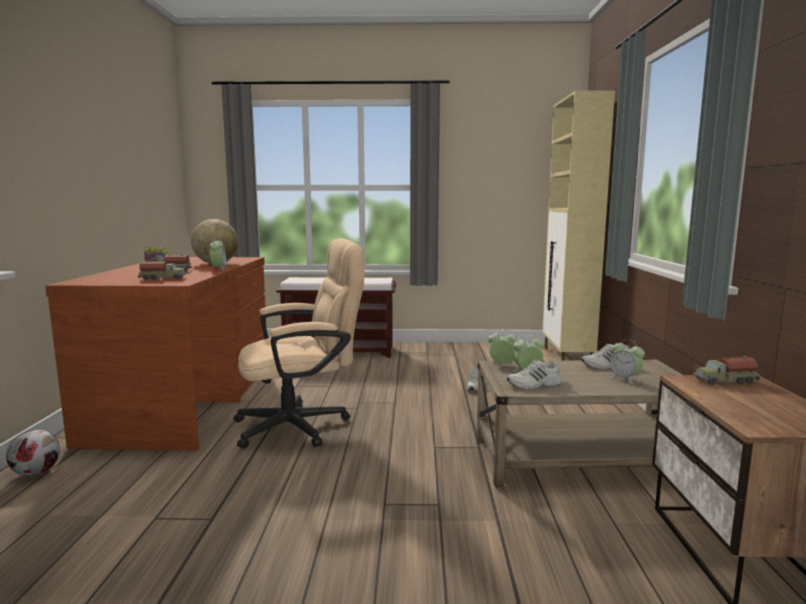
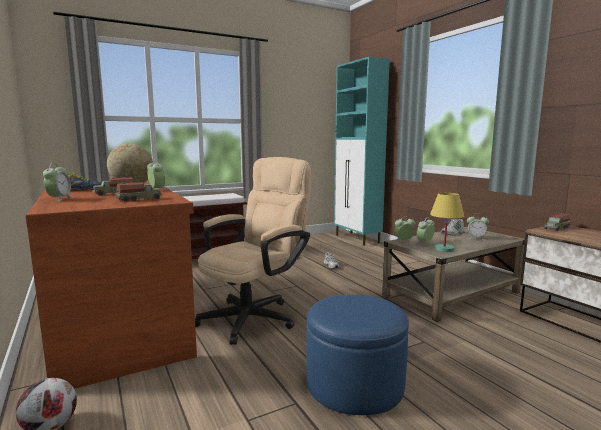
camera: 30 degrees left, 0 degrees up
white shoe [507,360,562,389] -> yellow table lamp [430,193,464,252]
beige cabinet [542,90,615,361] -> turquoise cabinet [334,57,390,246]
none -> alarm clock [43,163,73,201]
none -> blue ottoman [306,295,409,415]

